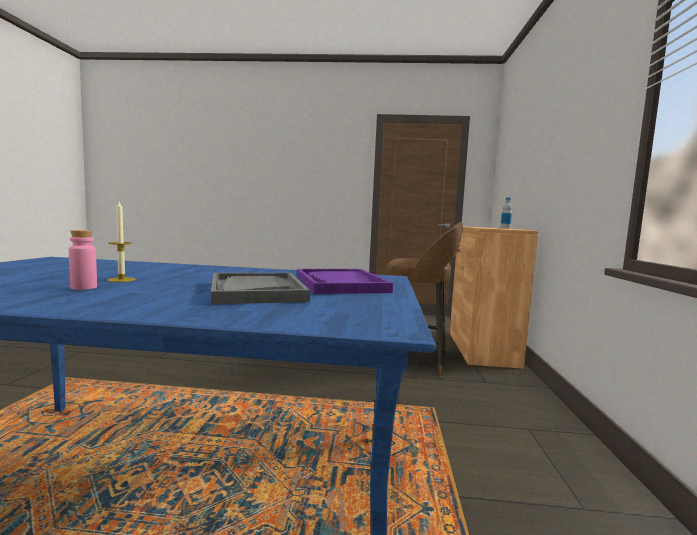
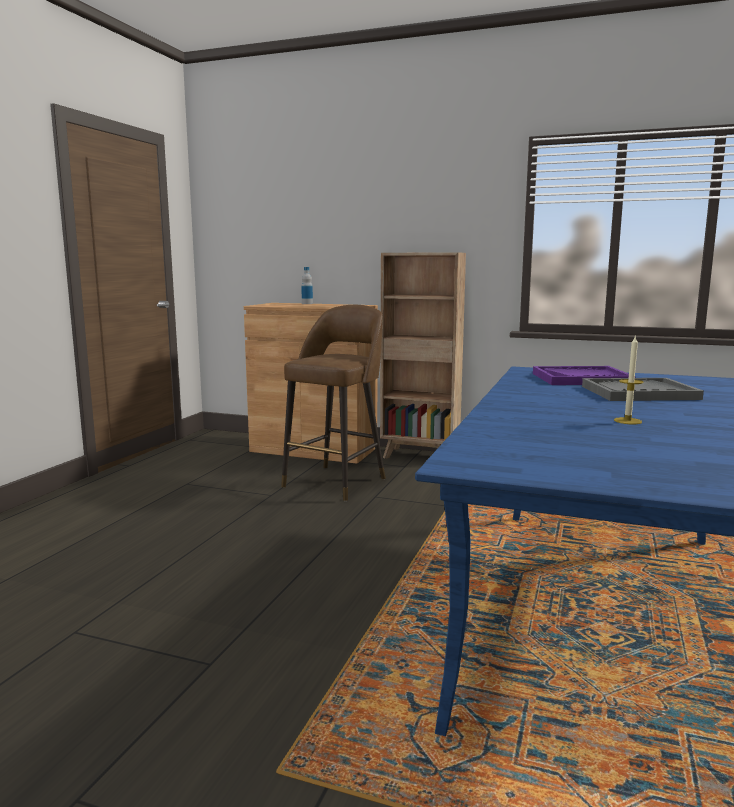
camera: 75 degrees left, 5 degrees up
pink bottle [69,230,97,290] -> none
none -> brown bookcase [380,252,466,459]

